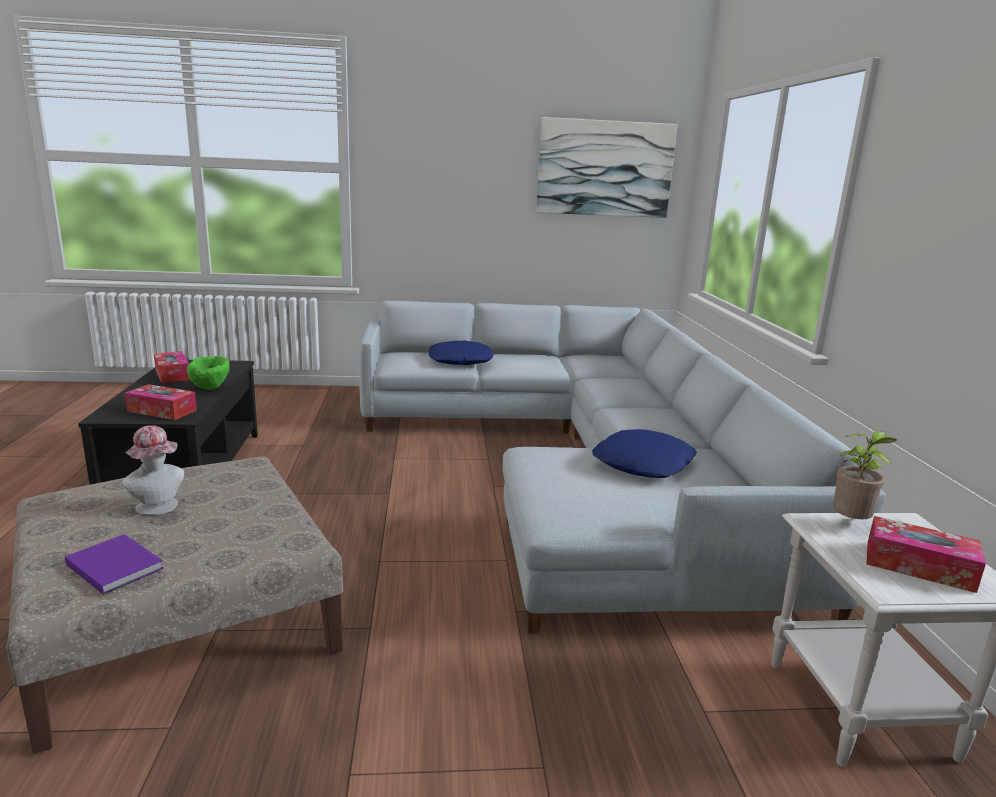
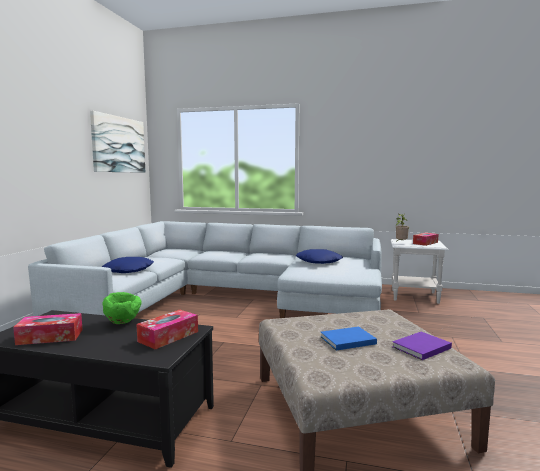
camera: 70 degrees left, 10 degrees down
hat [122,425,184,516] -> blue book [321,327,377,351]

